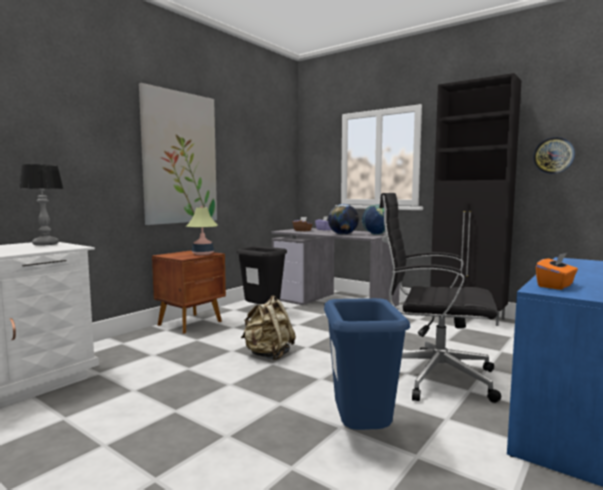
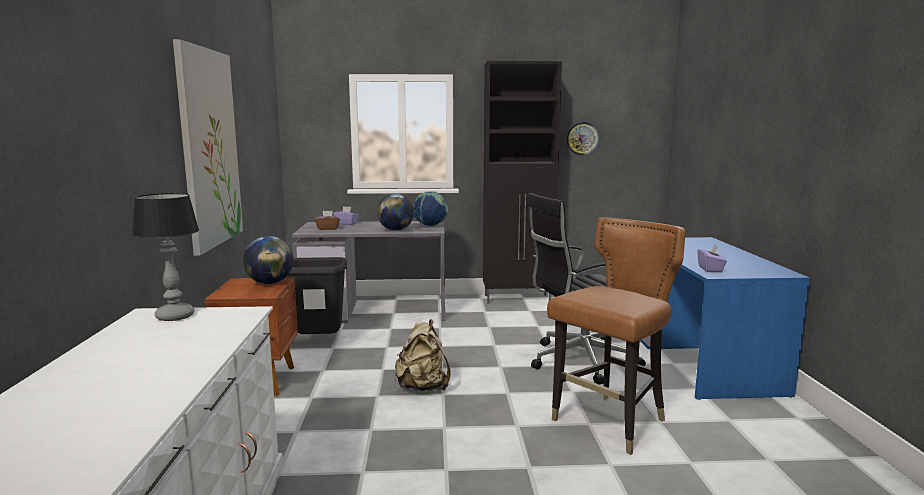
camera: 40 degrees left, 5 degrees up
table lamp [186,206,218,255] -> globe [243,236,293,284]
blue trash can [324,298,410,430] -> brown chair [547,217,686,455]
orange tissue box [536,253,578,290] -> purple tissue box [698,245,727,272]

